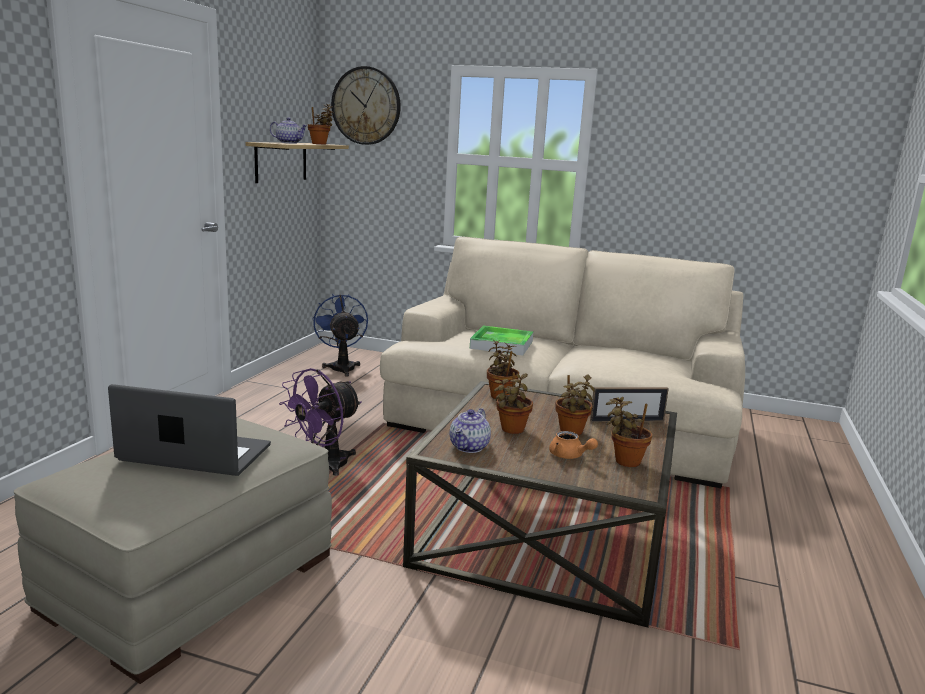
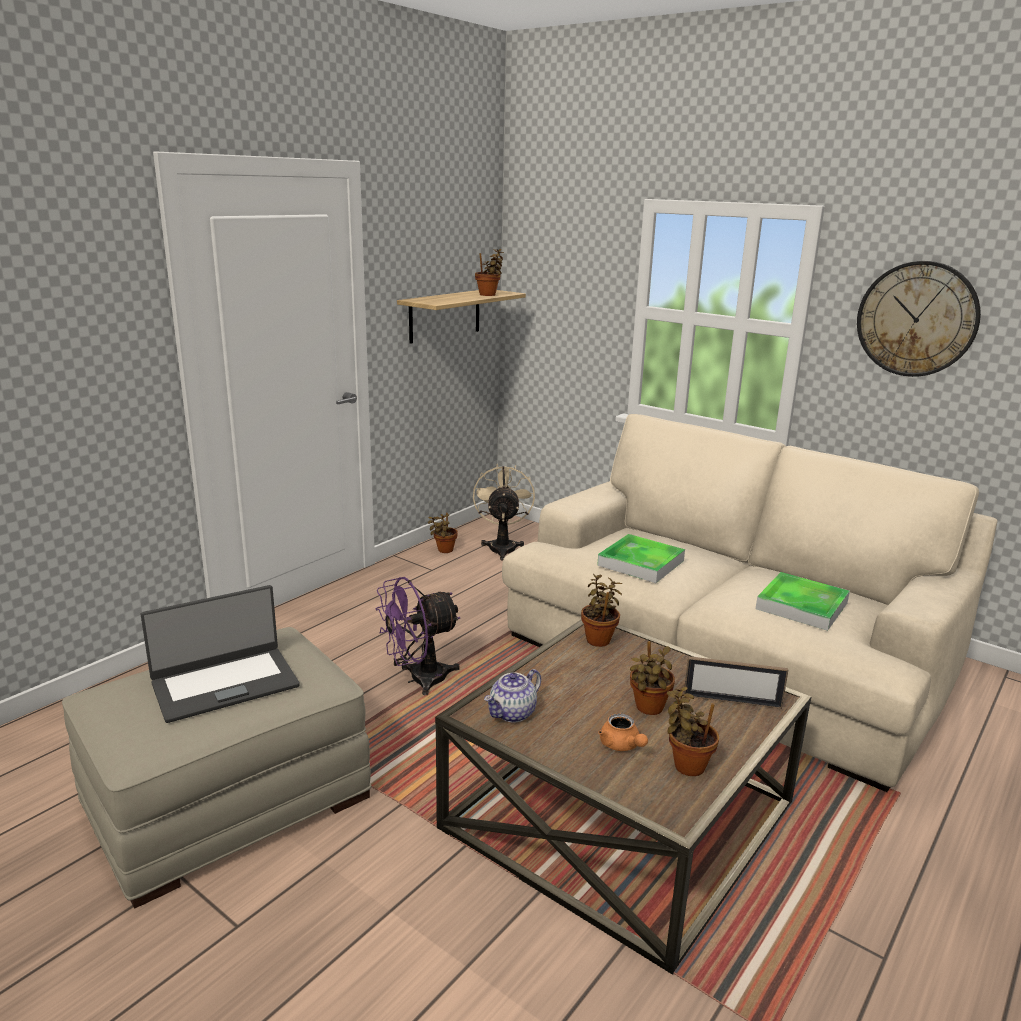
camera: 20 degrees right, 5 degrees up
laptop [108,384,271,476] -> laptop turned 120 degrees clockwise [141,585,300,723]
teapot [270,118,307,144] -> none
blue fan [312,294,368,377] -> beige fan [473,464,535,560]
wall clock [331,66,401,145] -> wall clock moved to [857,261,981,377]
potted plant [494,372,533,434] -> potted plant moved to [428,512,458,553]
none -> tray [756,572,850,631]

